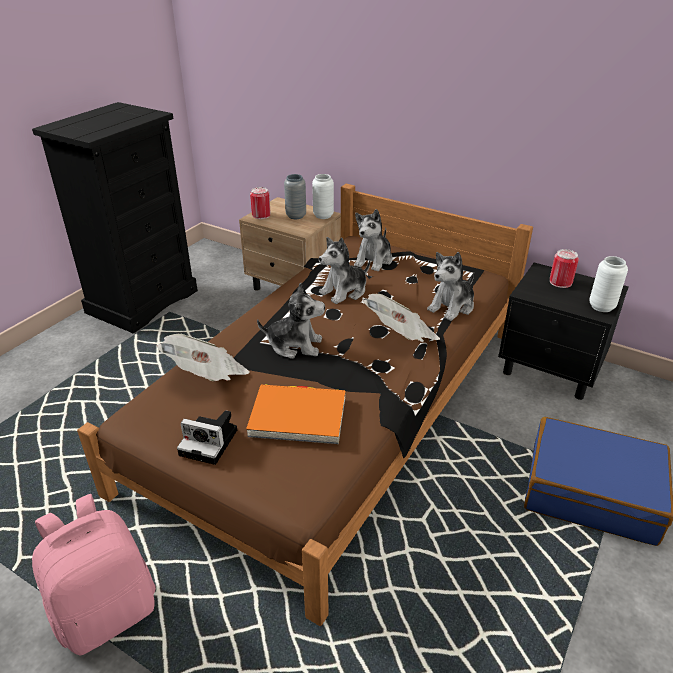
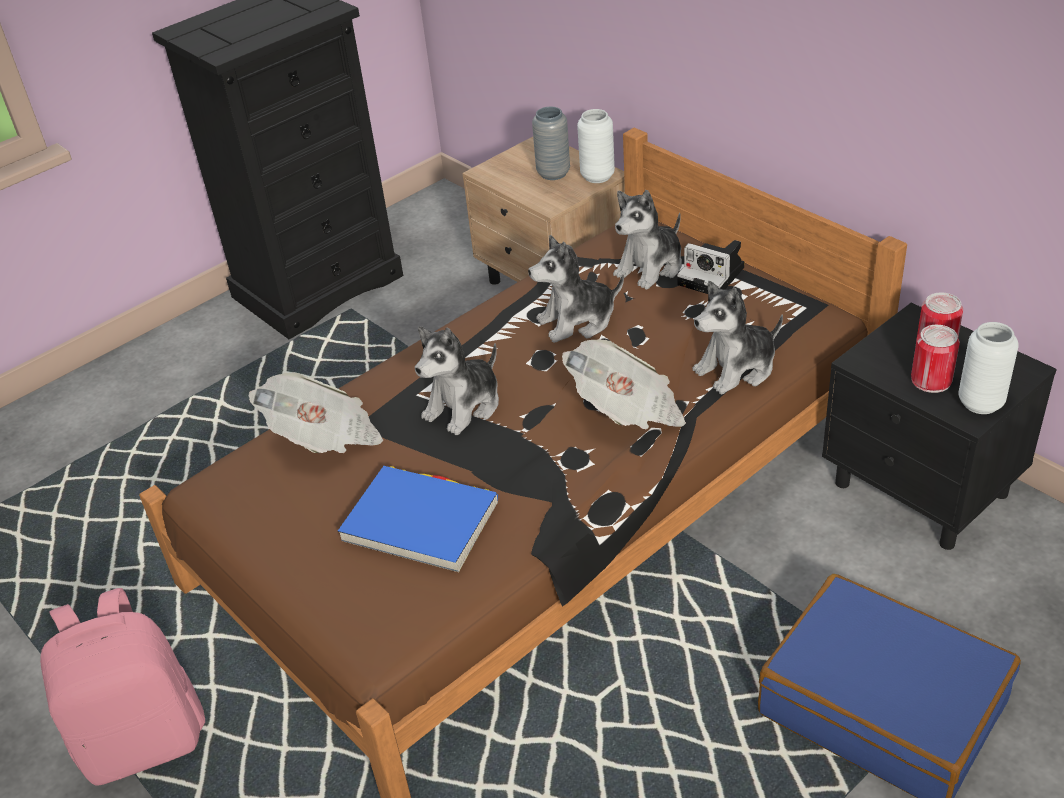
camera: 20 degrees right, 5 degrees up
camera [177,410,237,465] -> camera moved to [677,240,744,294]
orange book [246,384,345,444] -> blue book [338,466,498,572]
can [250,187,271,219] -> can moved to [911,325,960,393]
plush toy [257,282,325,359] -> plush toy turned 105 degrees clockwise [415,326,499,435]

